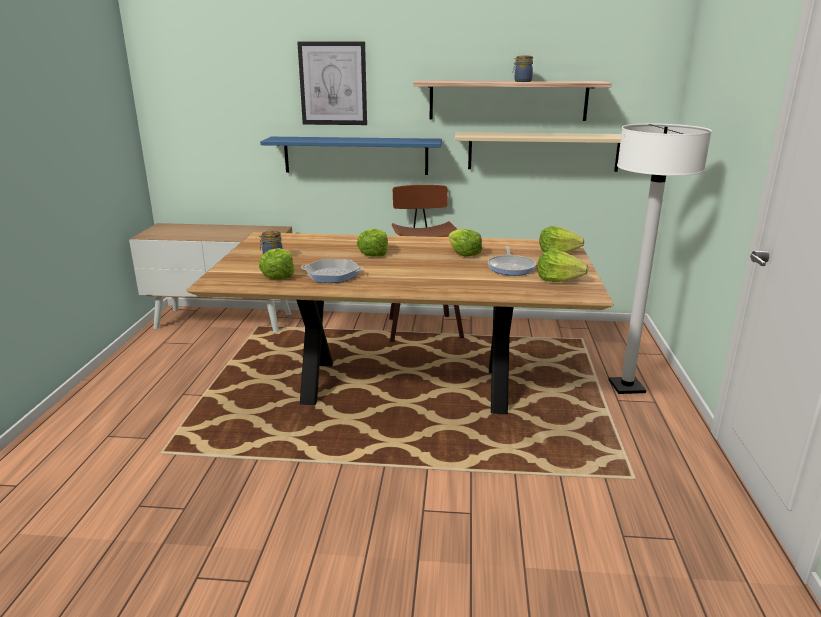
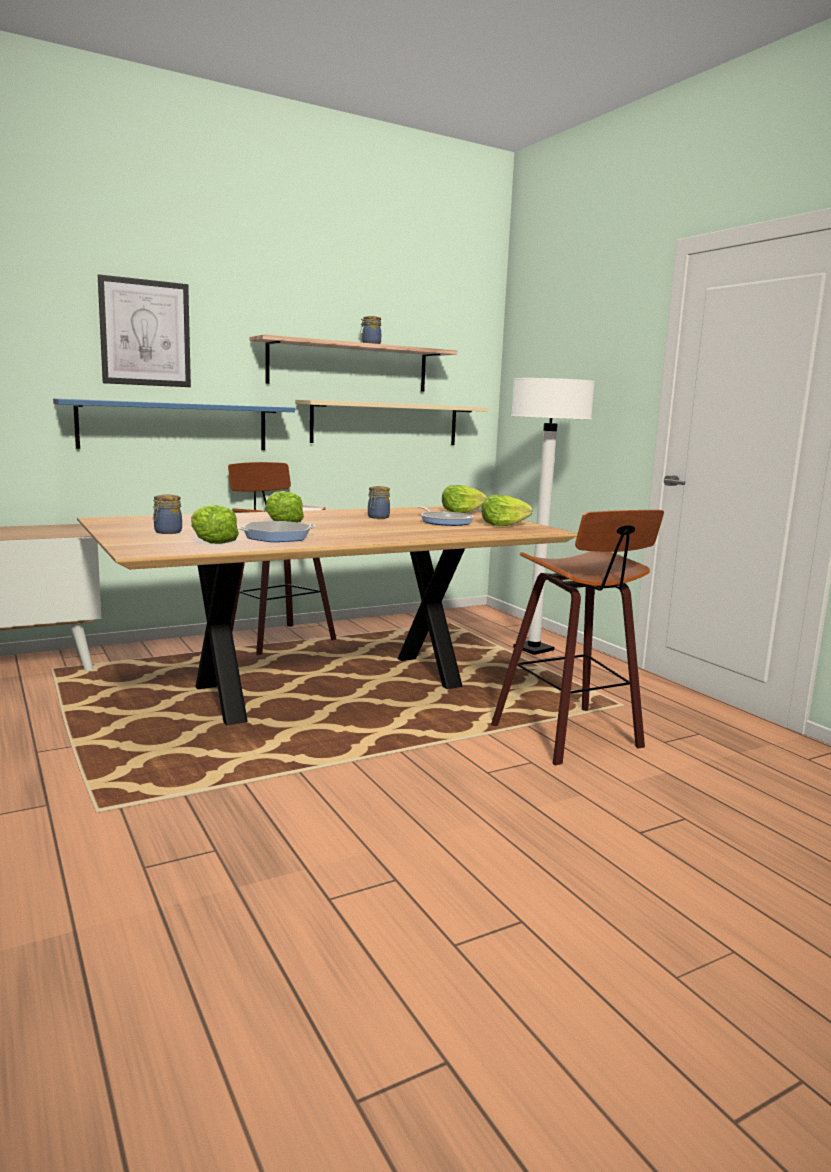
camera: 35 degrees left, 10 degrees down
lettuce [449,229,482,257] -> jar [368,486,390,519]
none -> stool [491,510,664,765]

